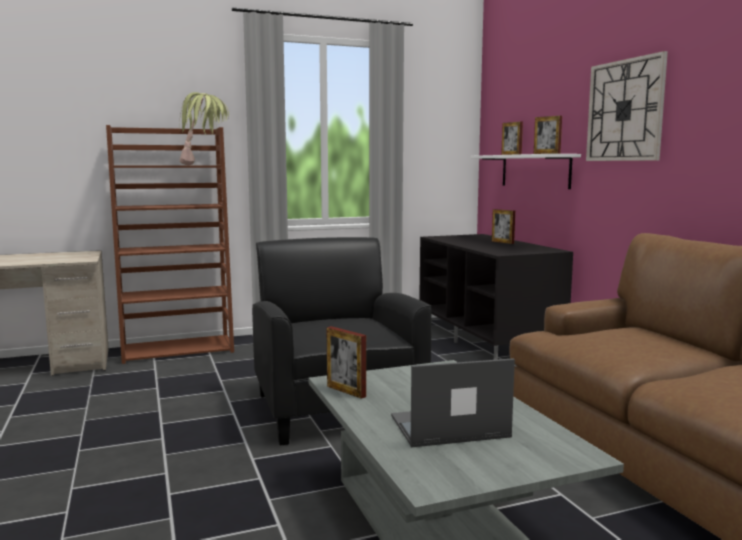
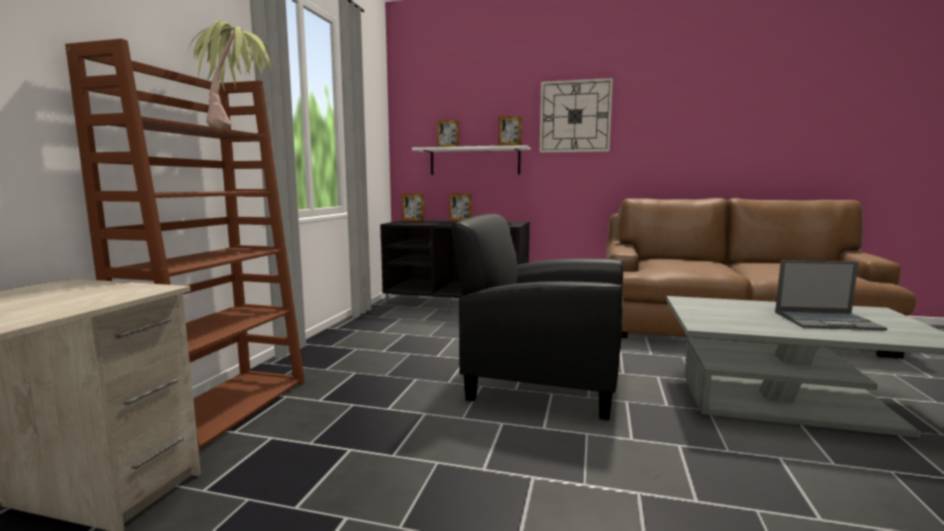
camera: 55 degrees left, 0 degrees up
picture frame [326,326,366,399] -> picture frame moved to [402,194,424,222]
laptop [391,358,515,447] -> laptop turned 105 degrees counterclockwise [775,260,887,331]

